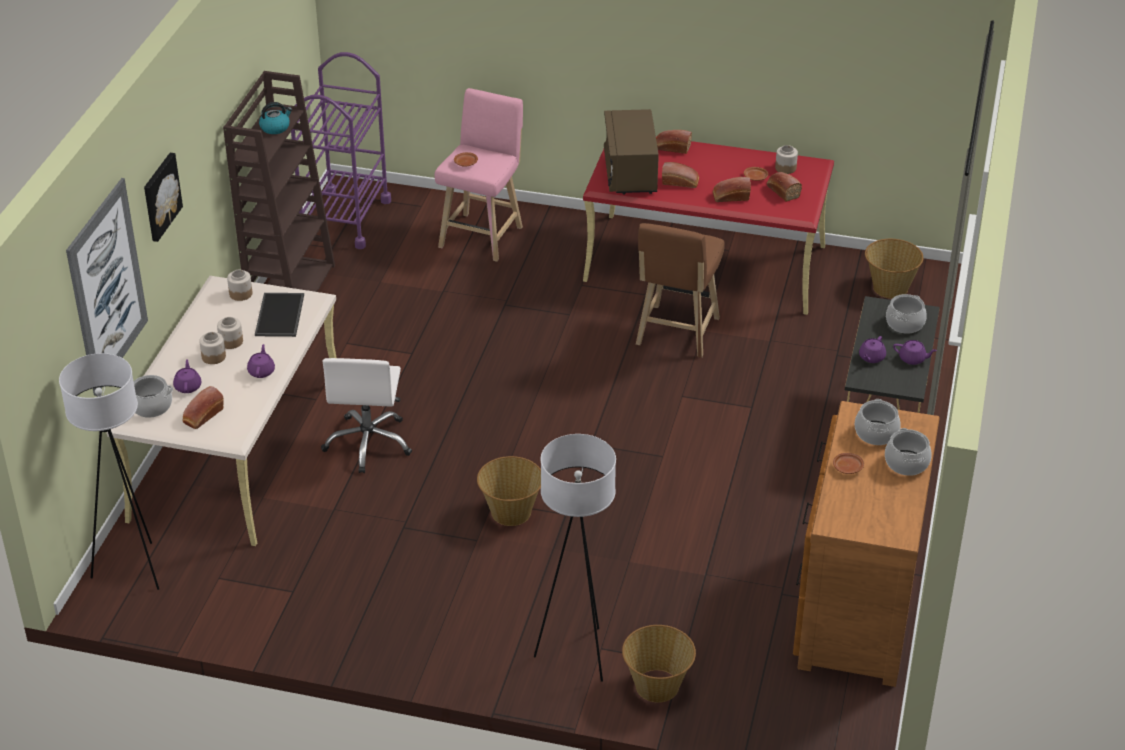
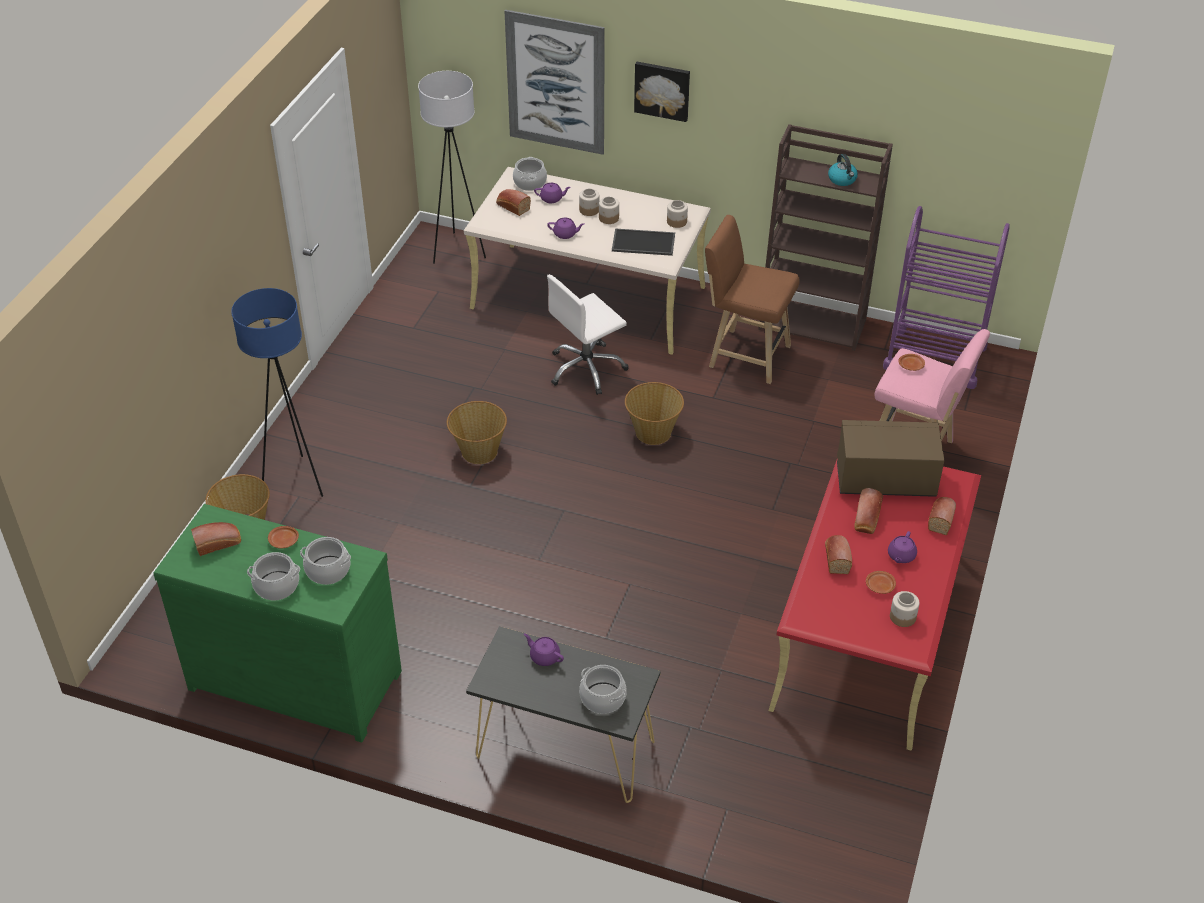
camera: 95 degrees right, 5 degrees up
white office chair [321,358,412,473] -> white office chair turned 45 degrees counterclockwise [547,274,629,395]
white floor lamp [534,434,616,682] -> blue floor lamp [231,288,323,497]
brown stool [636,223,725,358] -> brown stool moved to [705,215,800,384]
bread [767,172,802,202] -> bread moved to [191,522,241,556]
brown dresser [793,401,940,687] -> green dresser [153,504,402,742]
basket [865,239,924,299] -> basket moved to [625,382,684,445]
purple teapot [893,340,937,365] -> purple teapot moved to [888,531,917,563]

